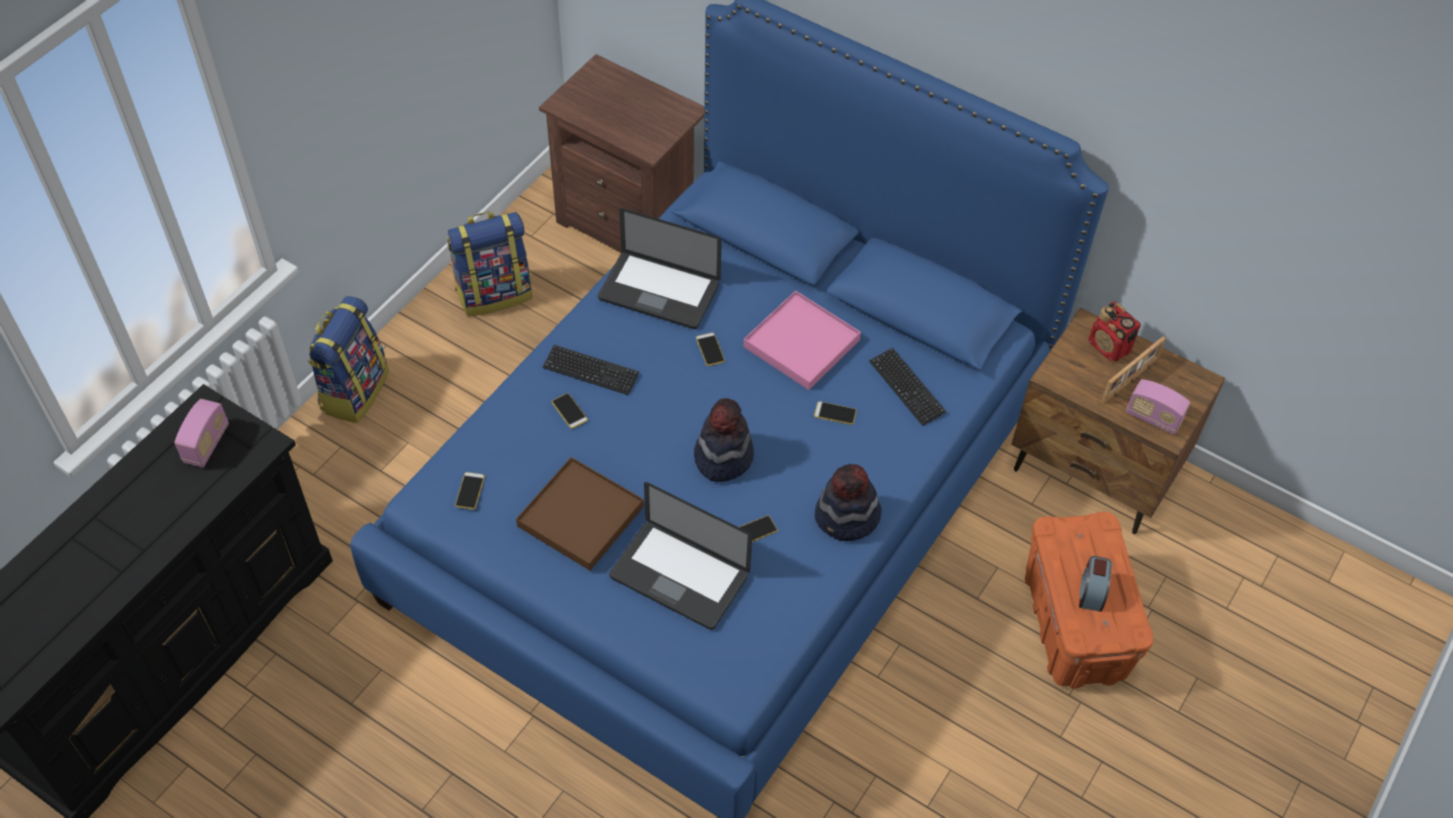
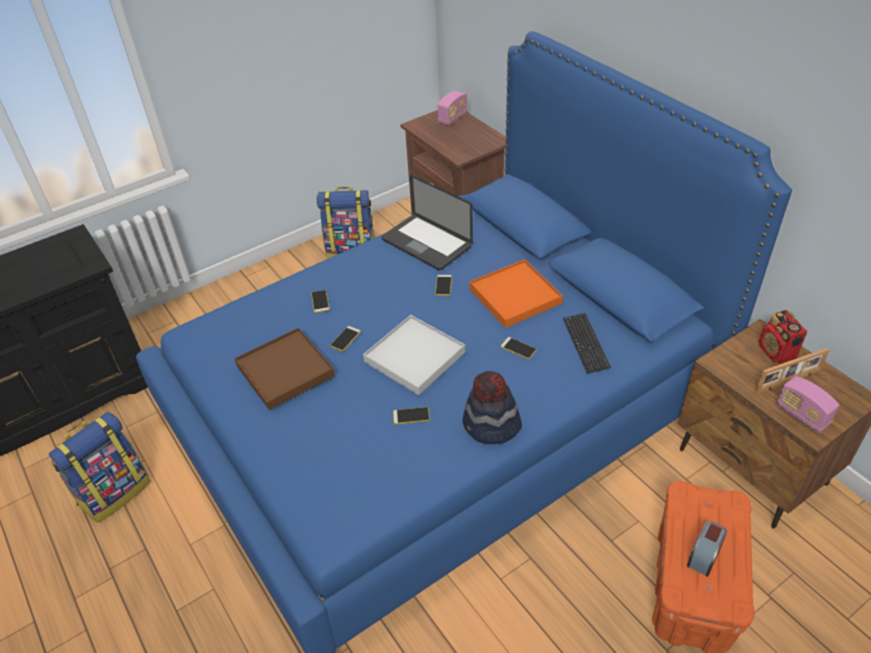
camera: 25 degrees right, 10 degrees down
radio [174,399,229,468] -> radio moved to [438,91,467,126]
backpack [307,296,389,423] -> backpack moved to [49,412,150,523]
phone [455,472,485,510] -> phone moved to [330,326,361,351]
keyboard [543,345,639,395] -> none
laptop [609,482,752,630] -> none
hat [694,398,754,482] -> white tray [363,315,465,395]
pink tray [744,291,861,390] -> orange tray [469,259,563,328]

